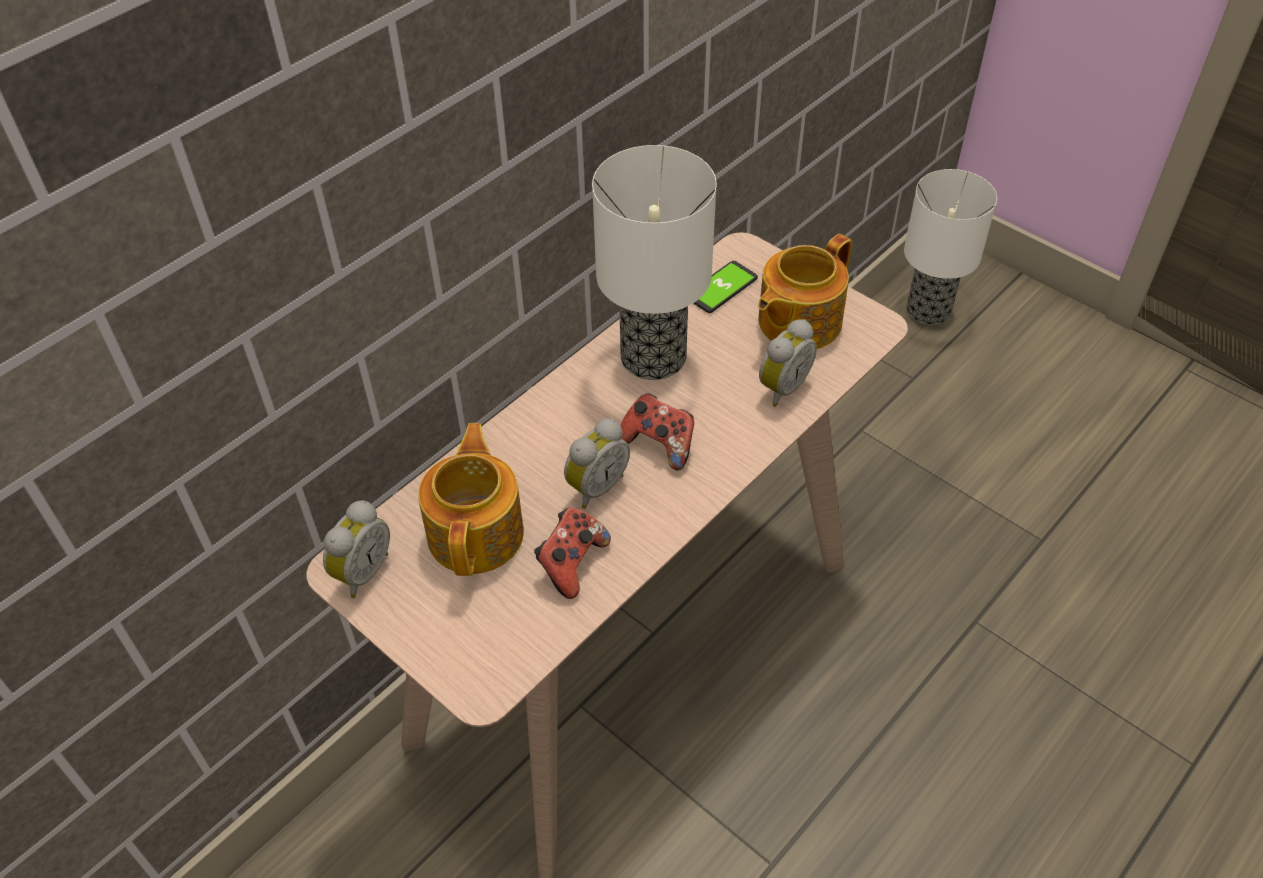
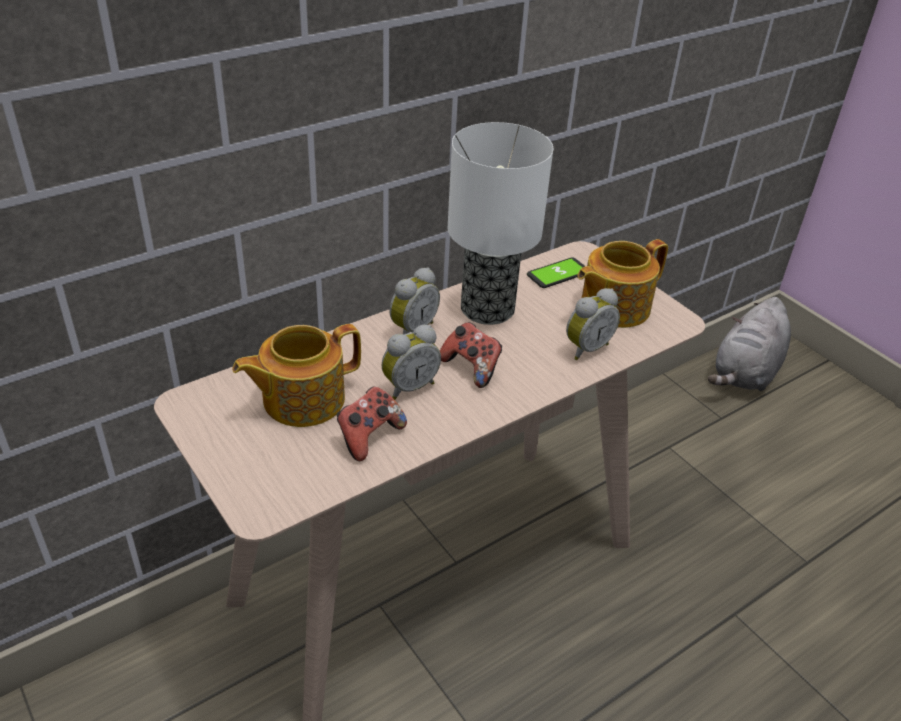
camera: 10 degrees right, 10 degrees down
alarm clock [323,500,390,598] -> alarm clock moved to [389,267,440,334]
teapot [418,423,524,576] -> teapot turned 135 degrees counterclockwise [232,324,361,427]
table lamp [904,169,997,325] -> grey plush toy [708,297,791,391]

